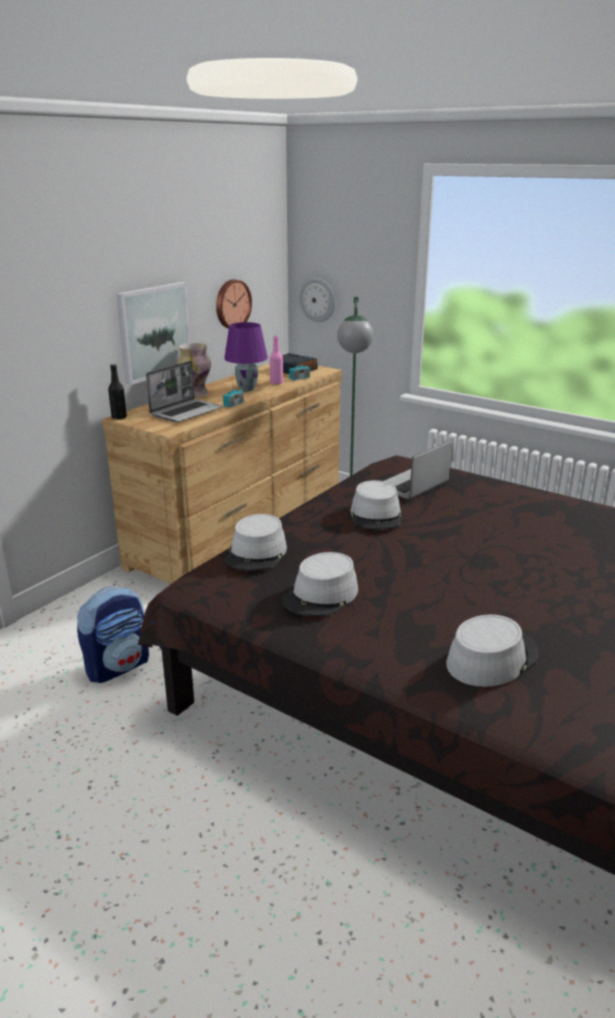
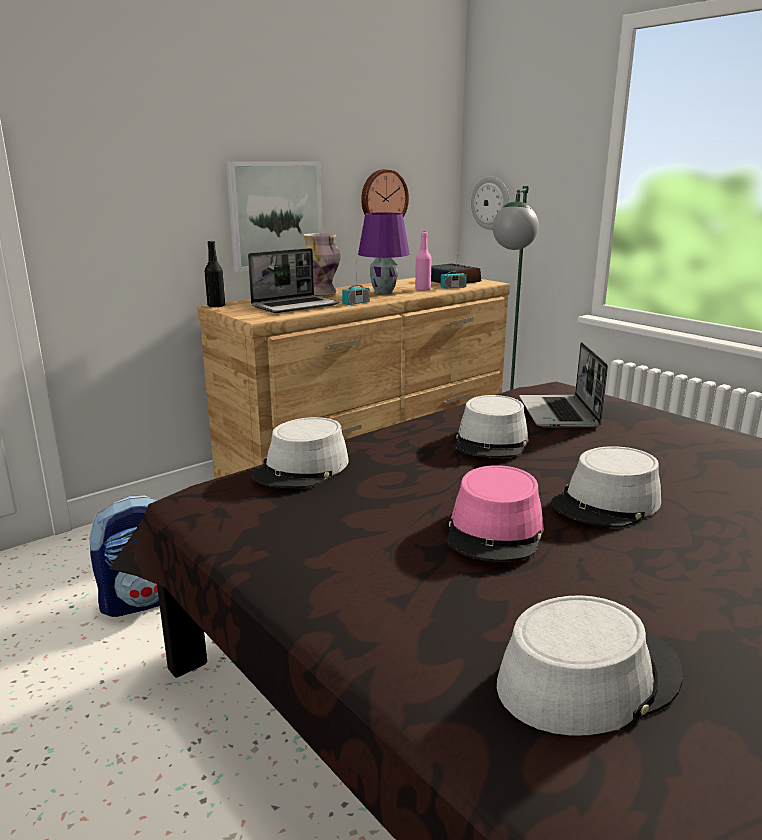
camera: 15 degrees right, 5 degrees down
grey hat [282,552,358,617] -> grey hat moved to [551,446,661,528]
laptop [384,440,452,500] -> laptop turned 60 degrees counterclockwise [519,342,608,428]
none -> pink hat [447,465,544,562]

